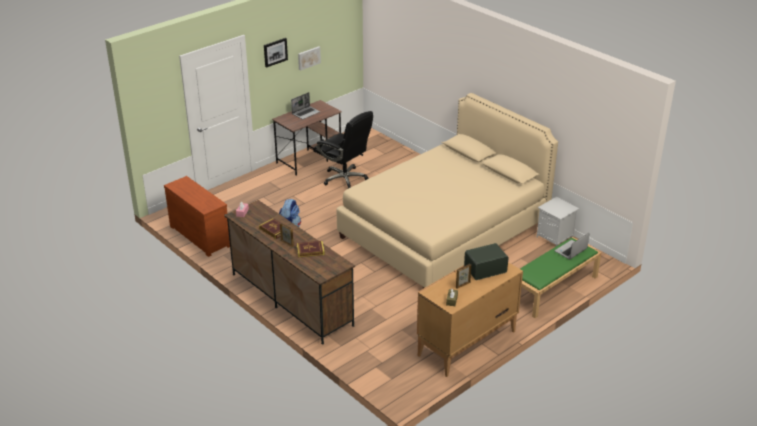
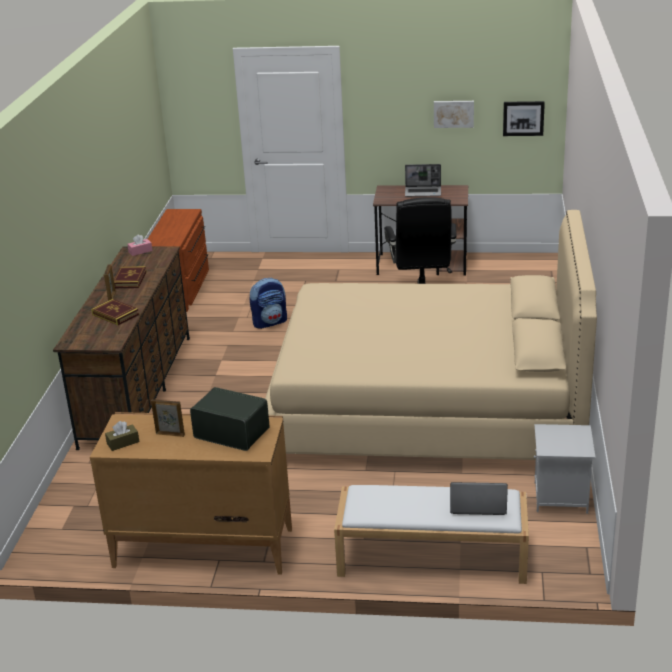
camera: 50 degrees right, 5 degrees down
picture [264,38,288,68] -> picture moved to [503,101,545,136]
green bench [520,237,601,318] -> white bench [334,485,529,584]

